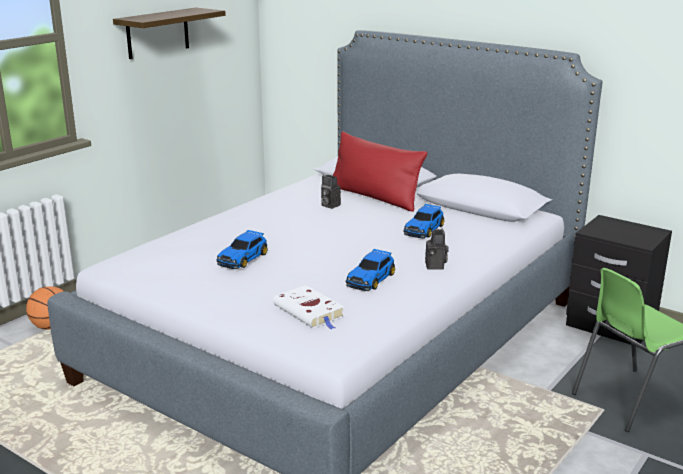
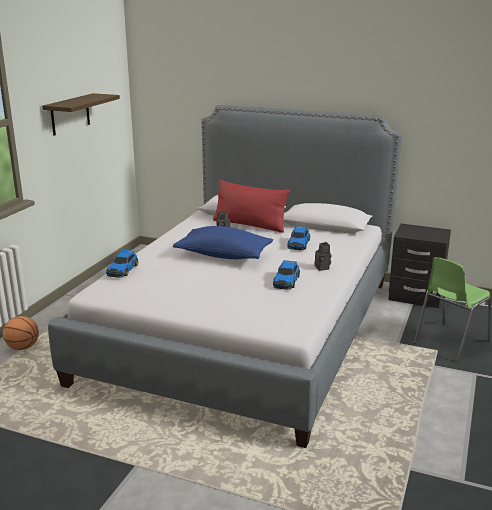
camera: 15 degrees left, 0 degrees up
toy car [216,230,268,269] -> toy car moved to [106,250,138,278]
white book [273,285,344,330] -> none
none -> blue pillow [173,226,273,259]

